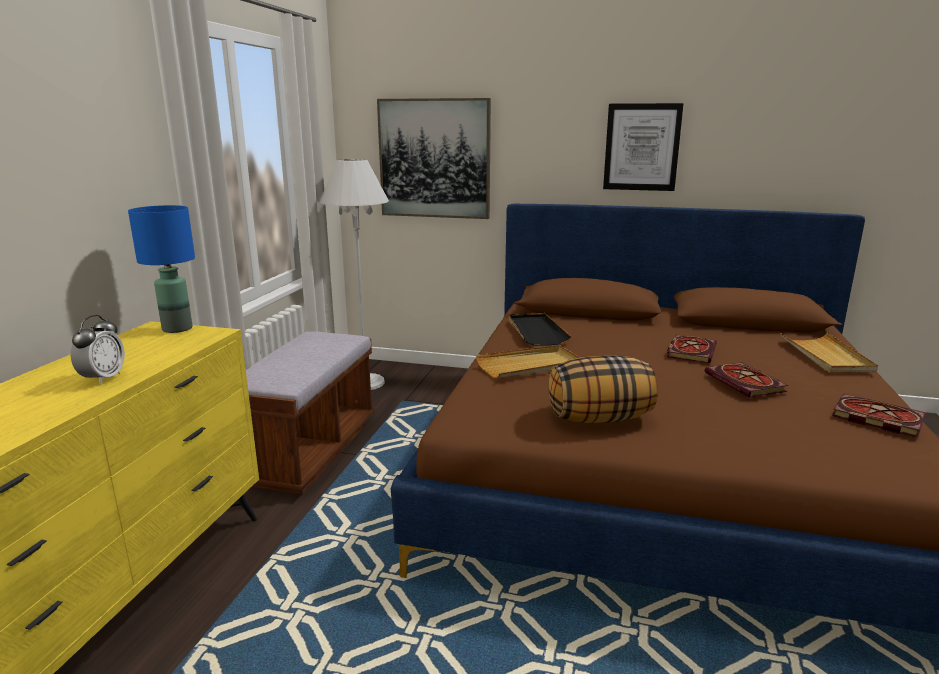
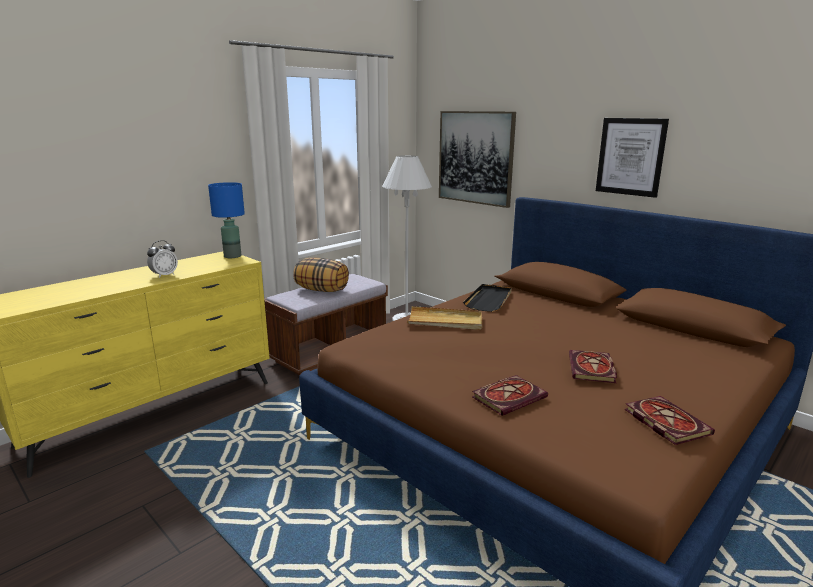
camera: 30 degrees right, 0 degrees up
pillow [548,356,658,423] -> pillow moved to [293,258,349,292]
book [667,335,717,363] -> book moved to [472,375,548,416]
beige tray [780,333,878,372] -> none

